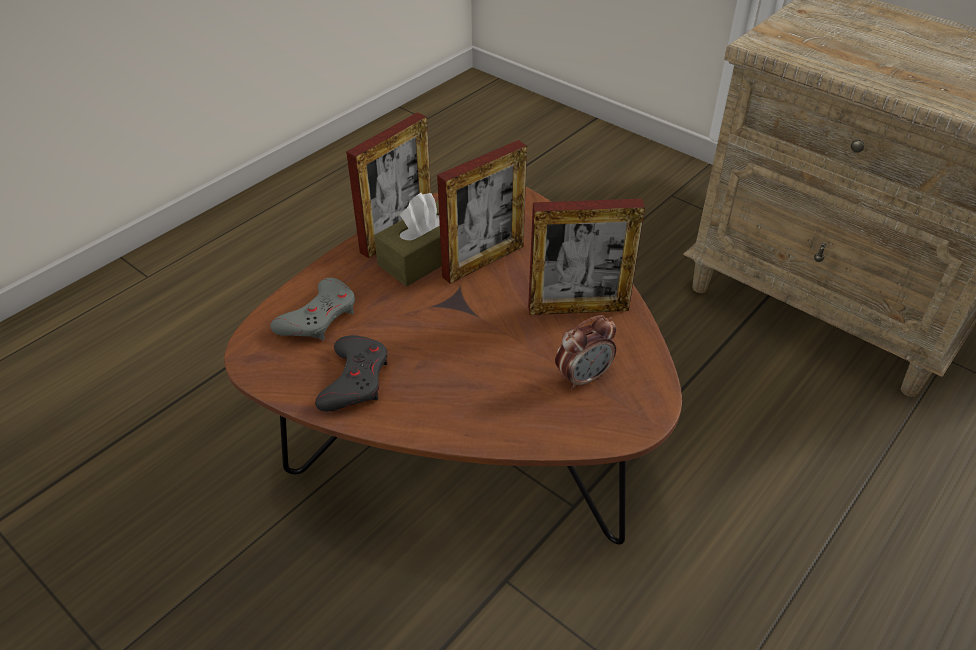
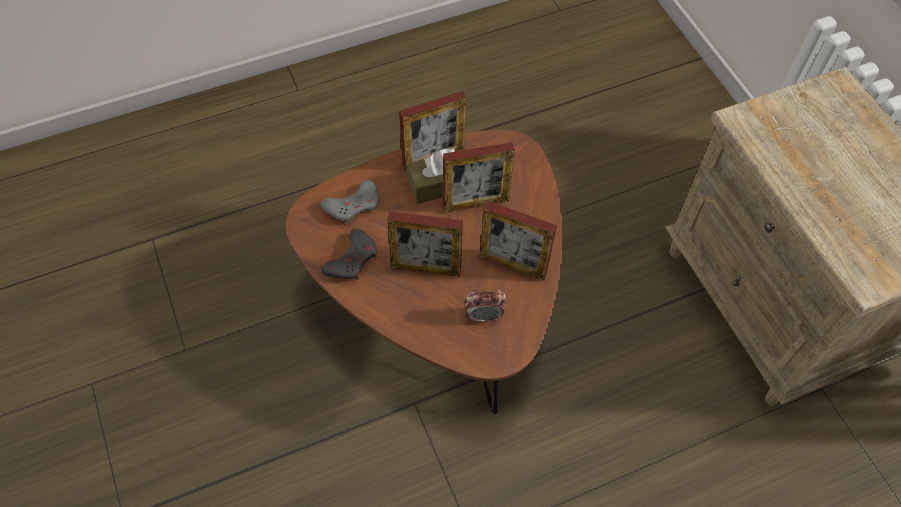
camera: 25 degrees right, 15 degrees up
none -> picture frame [387,212,463,277]

